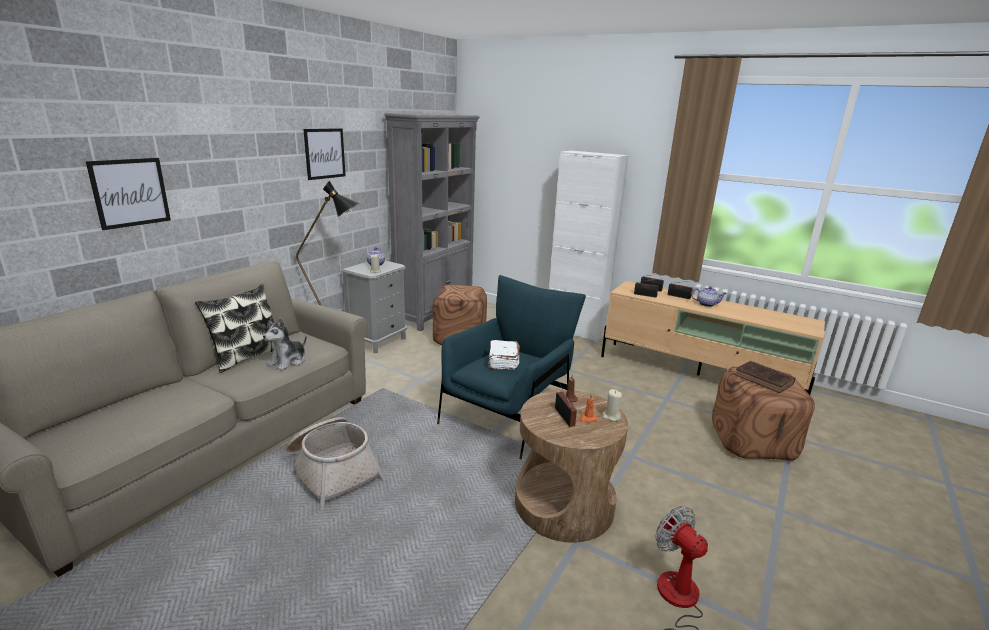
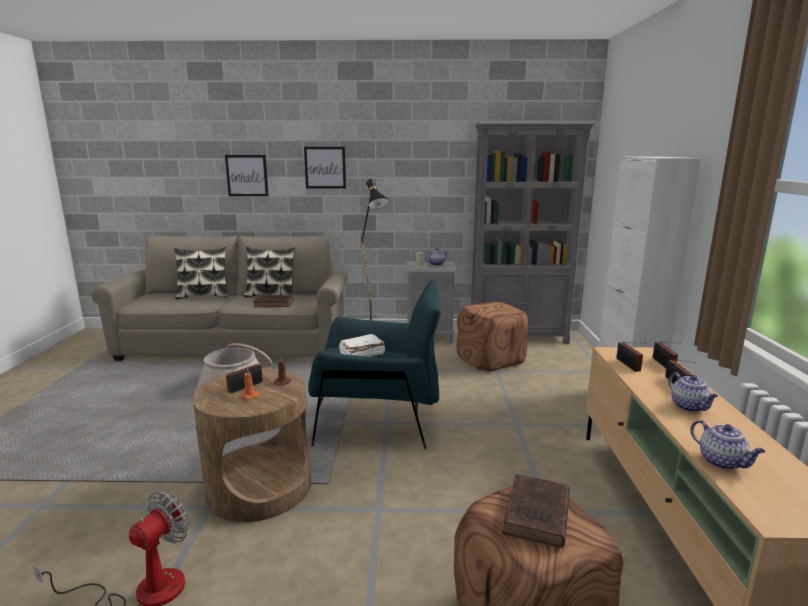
camera: 60 degrees right, 5 degrees down
plush toy [263,318,307,371] -> brown book [253,295,294,307]
picture [303,128,346,180] -> picture moved to [304,147,346,188]
beige candle [603,389,622,421] -> none
none -> pillow [174,247,229,299]
none -> teapot [691,420,765,470]

